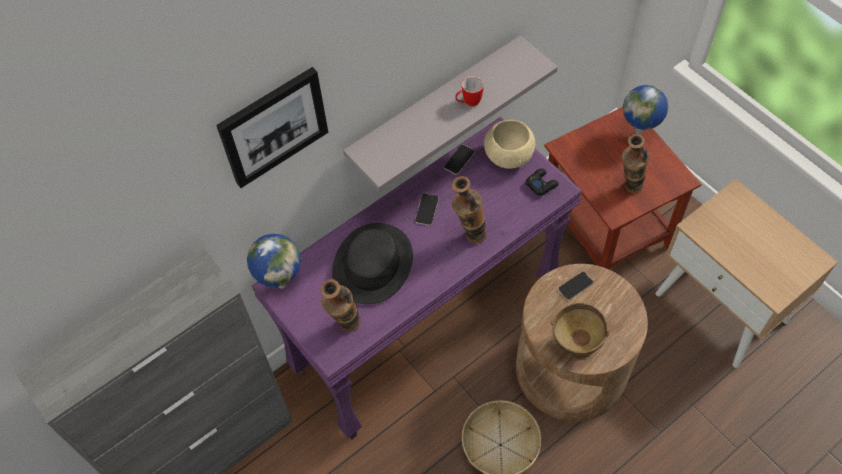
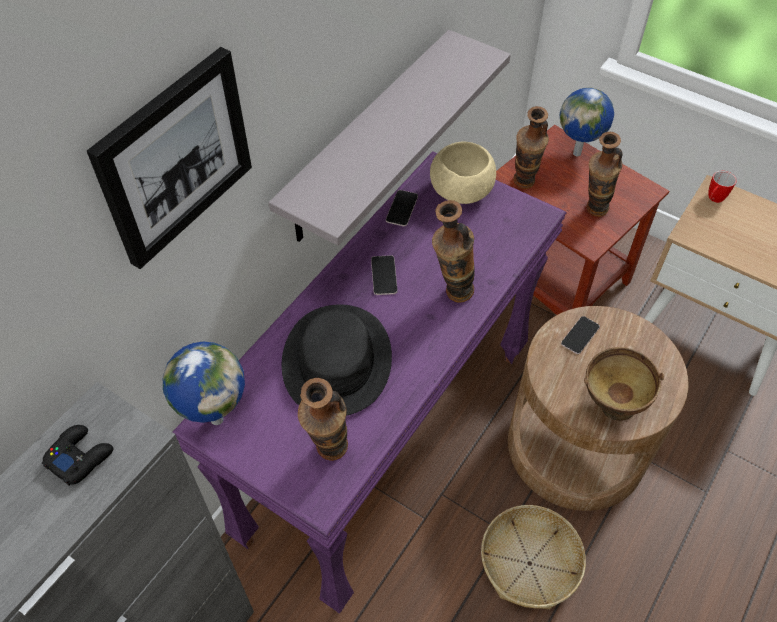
camera: 20 degrees left, 5 degrees down
mug [455,76,484,106] -> mug moved to [708,171,737,203]
black game controller [526,168,559,196] -> black game controller moved to [42,425,113,485]
none -> vase [513,106,549,189]

